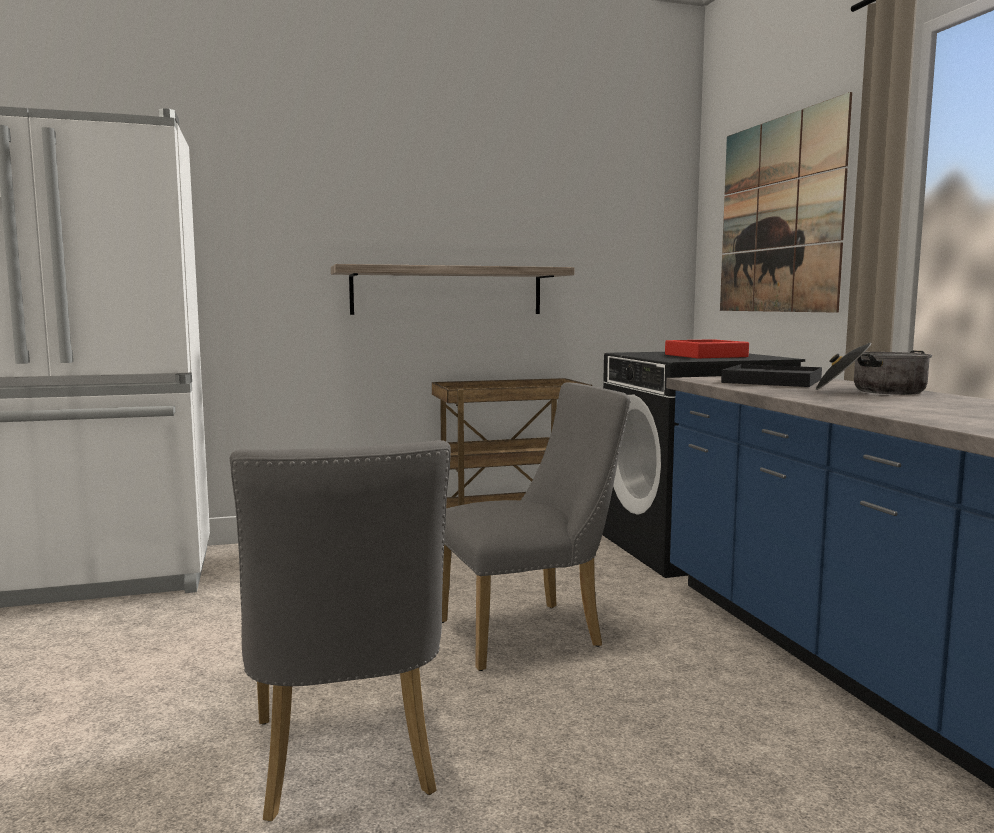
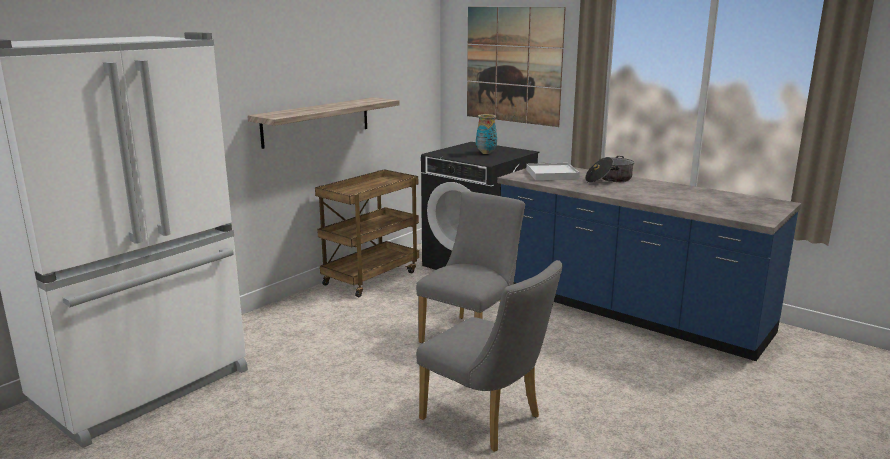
camera: 35 degrees left, 10 degrees up
red tray [665,339,749,358] -> vase [476,114,497,154]
black tray [721,364,822,387] -> white tray [526,163,580,180]

